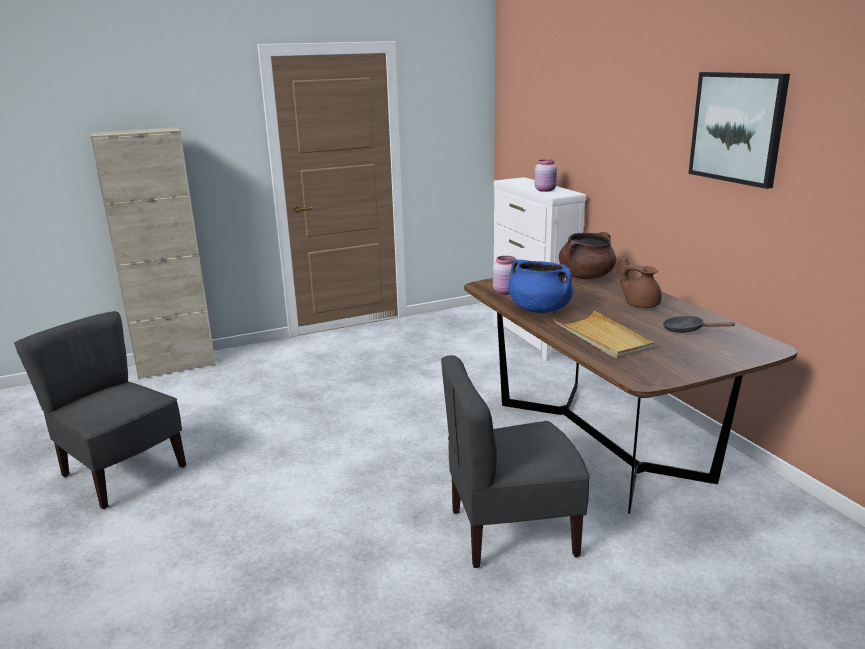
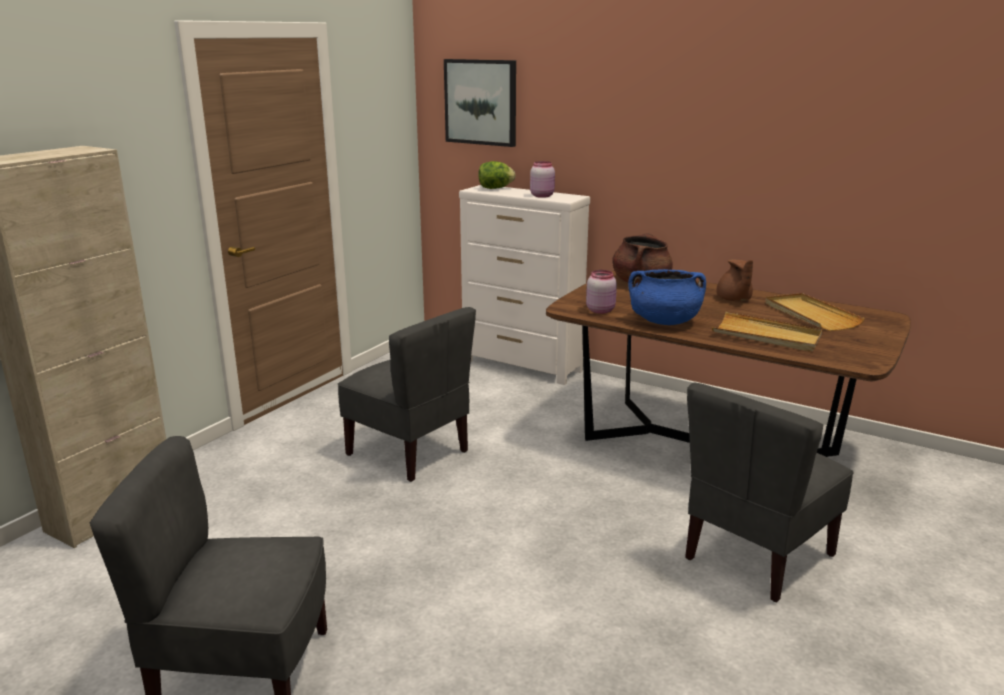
camera: 35 degrees left, 0 degrees up
brown teapot [620,256,662,308] -> brown teapot turned 105 degrees counterclockwise [716,260,753,301]
black frying pan [663,316,736,333] -> beige tray [766,293,865,331]
picture [688,72,790,189] -> picture moved to [444,59,516,147]
none -> grey chair [338,307,476,482]
none -> lettuce [479,161,515,189]

